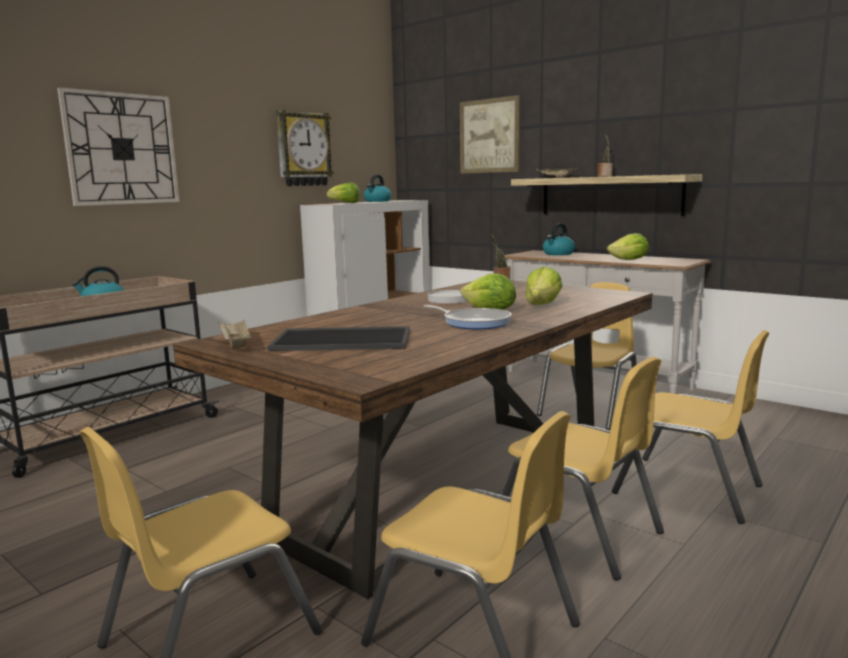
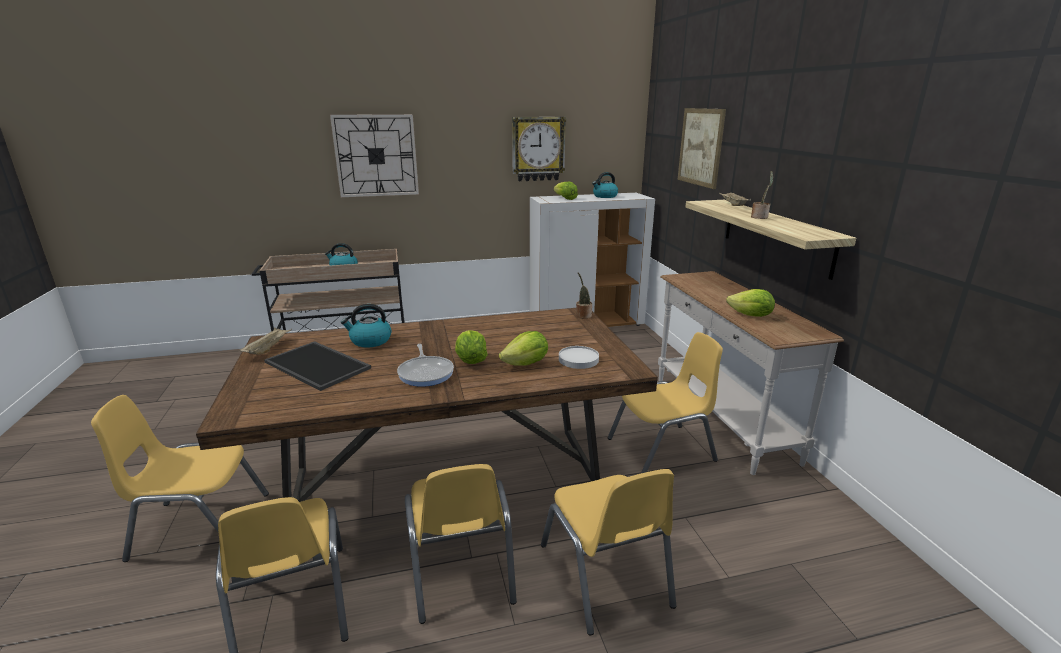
camera: 35 degrees right, 10 degrees up
white plate [428,290,467,303] -> white plate moved to [559,346,599,369]
kettle [543,223,575,255] -> kettle moved to [341,304,391,348]

